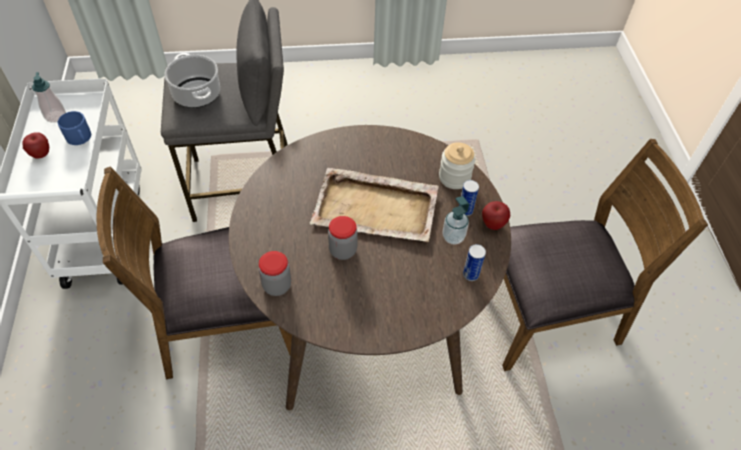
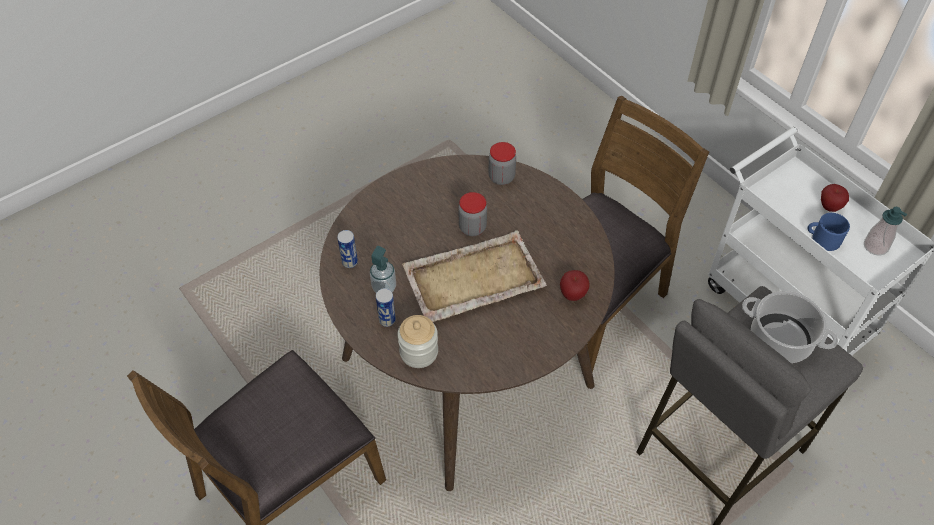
camera: 150 degrees right, 0 degrees up
apple [482,201,511,230] -> apple moved to [560,270,590,301]

